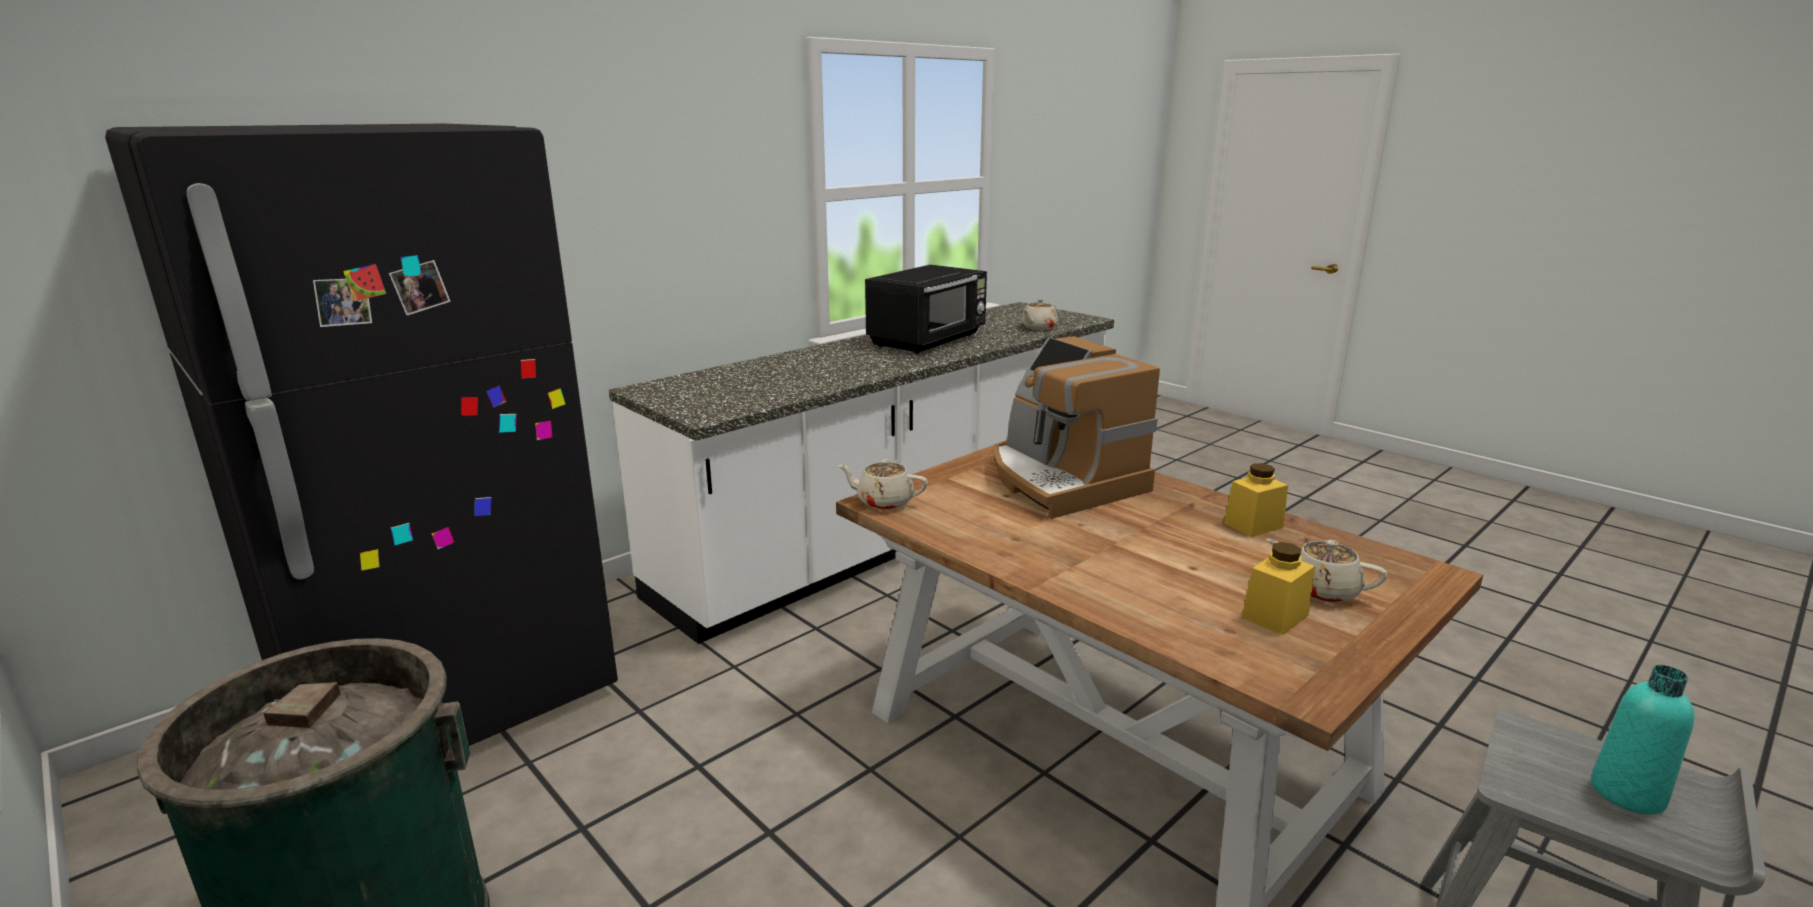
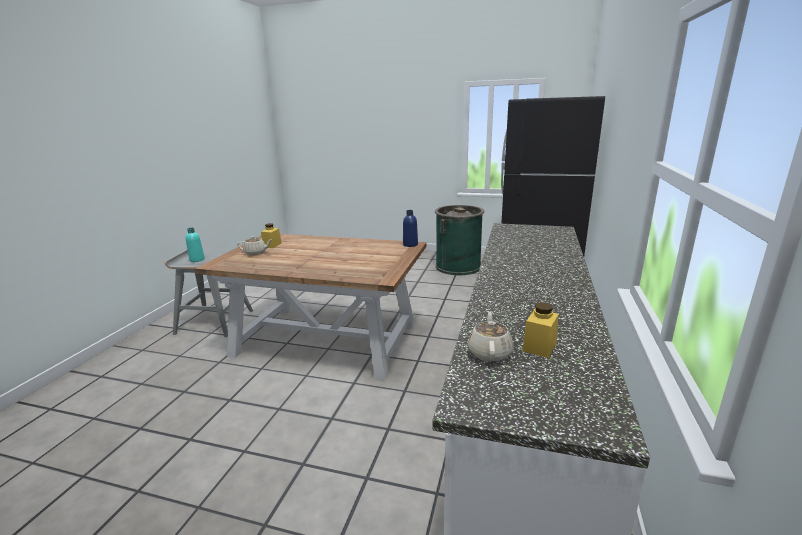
camera: 150 degrees right, 0 degrees up
beige teapot [838,459,928,510] -> blue bottle [403,210,418,247]
black microwave [865,264,987,354] -> none
coffee machine [994,336,1160,519] -> none
yellow jar [1224,463,1288,537] -> yellow jar moved to [522,303,559,358]

